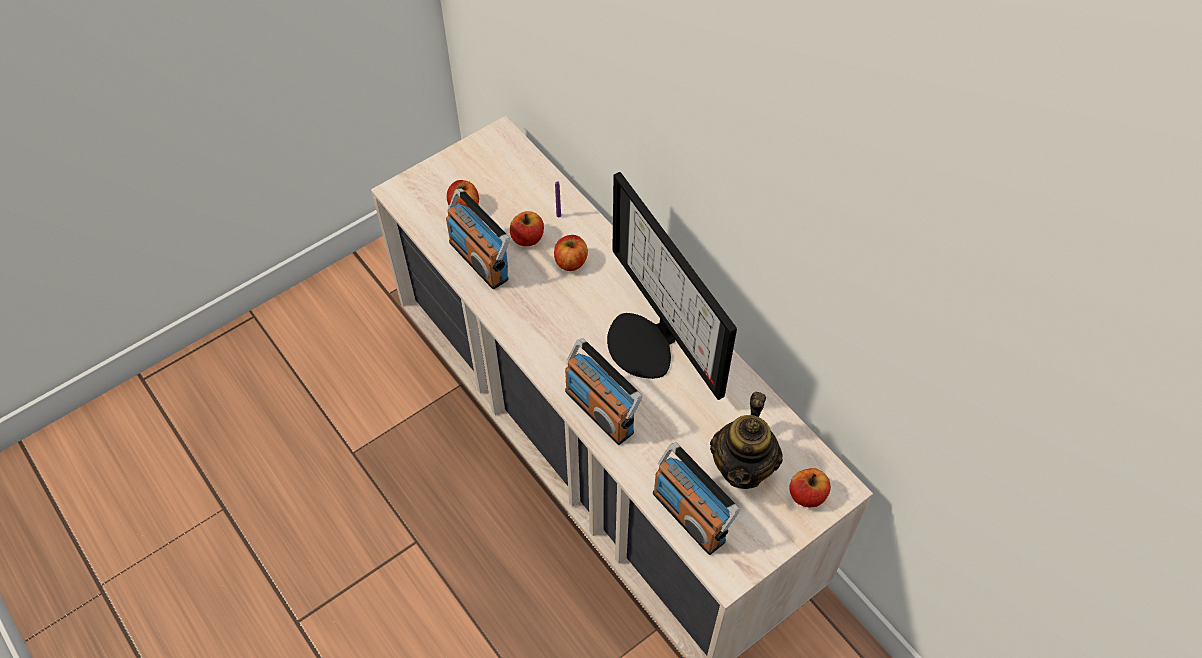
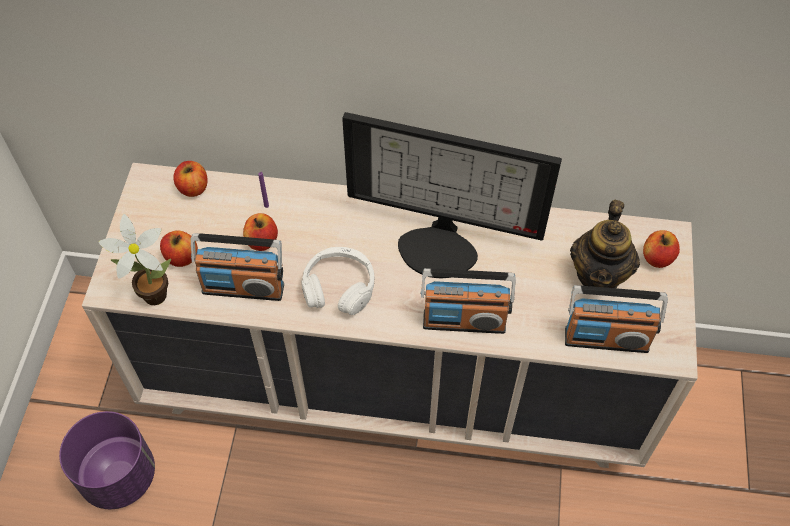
camera: 45 degrees left, 0 degrees up
apple [554,235,588,271] -> apple moved to [174,161,207,197]
teapot [710,392,783,489] -> teapot turned 45 degrees clockwise [570,200,640,288]
none -> purple planter [59,411,155,509]
none -> potted plant [99,214,171,305]
none -> white headphones [301,247,374,315]

